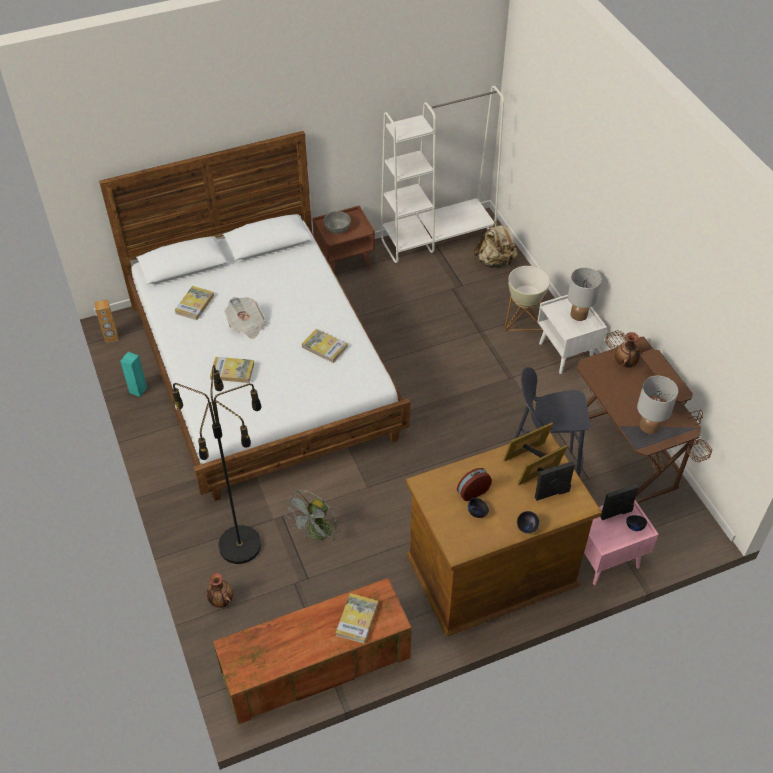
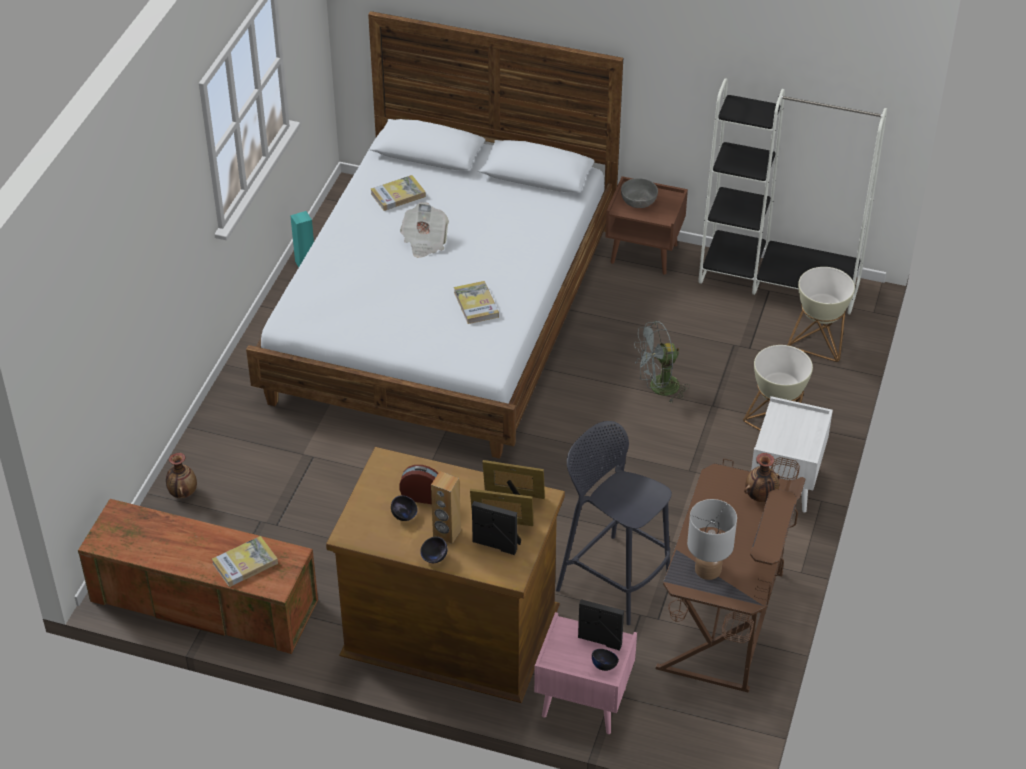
camera: 40 degrees right, 5 degrees down
brown speaker [95,299,118,343] -> brown speaker moved to [431,471,461,544]
floor lamp [172,365,261,564] -> none
book [210,357,254,383] -> none
grey fan [285,490,340,542] -> grey fan moved to [634,321,690,403]
white clothes rack [381,86,504,263] -> black clothes rack [698,78,887,315]
beige backpack [474,220,518,268] -> planter [788,267,855,362]
grey table lamp [568,268,602,321] -> none

